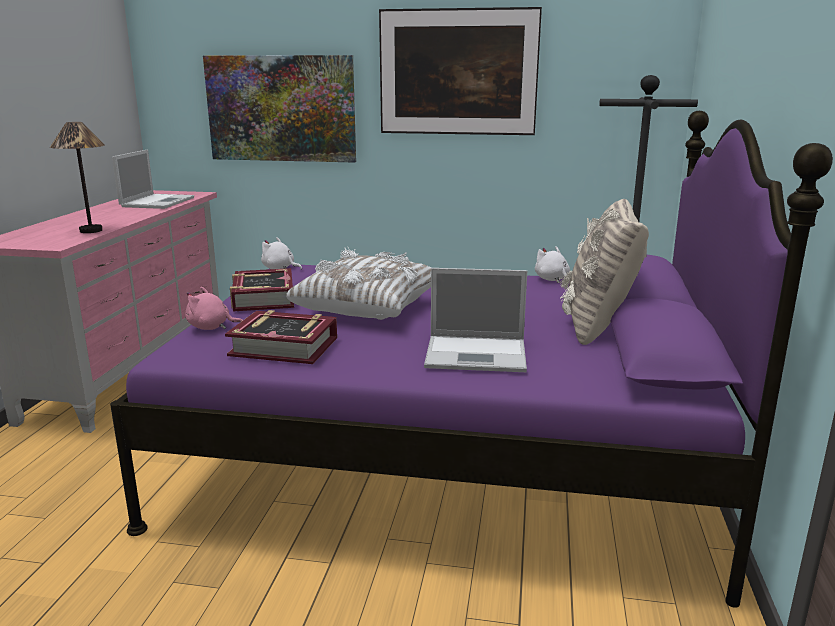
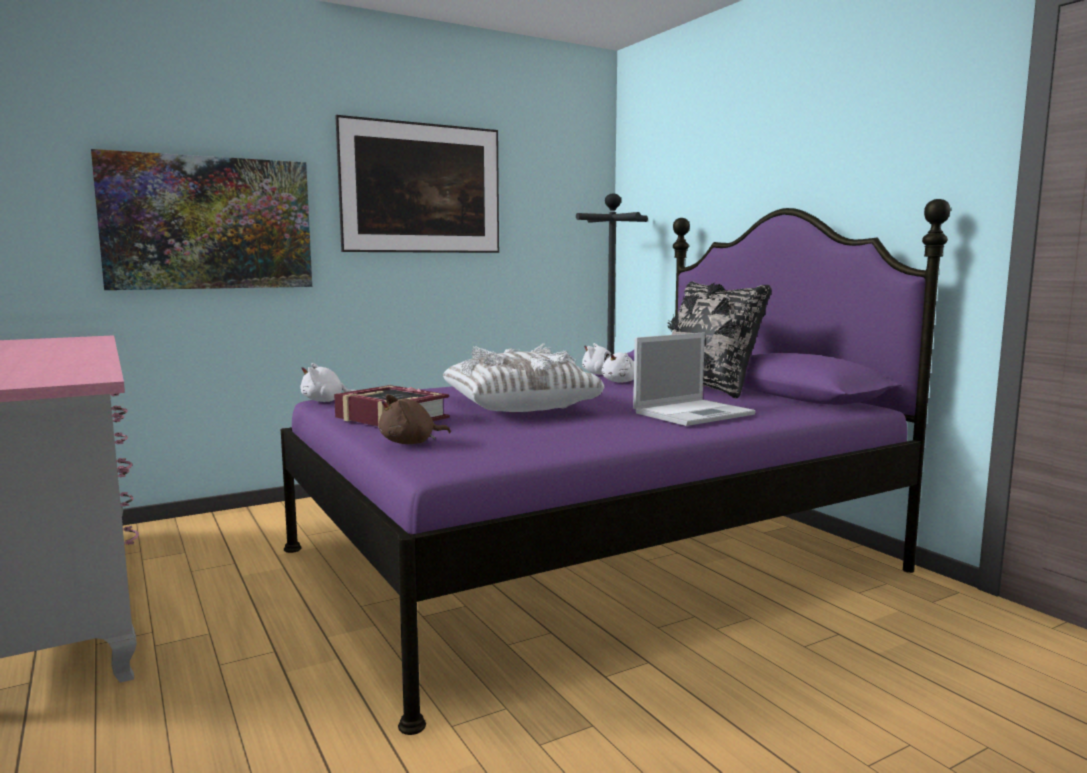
camera: 40 degrees left, 10 degrees down
table lamp [50,122,105,233] -> none
laptop [112,149,194,209] -> none
pink plush toy [185,287,243,330] -> brown plush toy [379,394,451,444]
book [225,310,337,364] -> none
beige pillow [558,199,649,345] -> black pillow [667,281,771,398]
none -> white plush toy [602,350,634,383]

